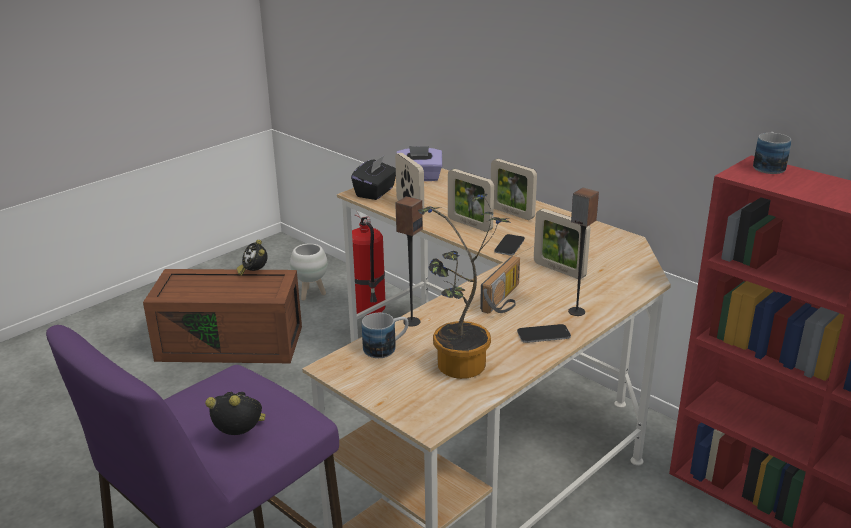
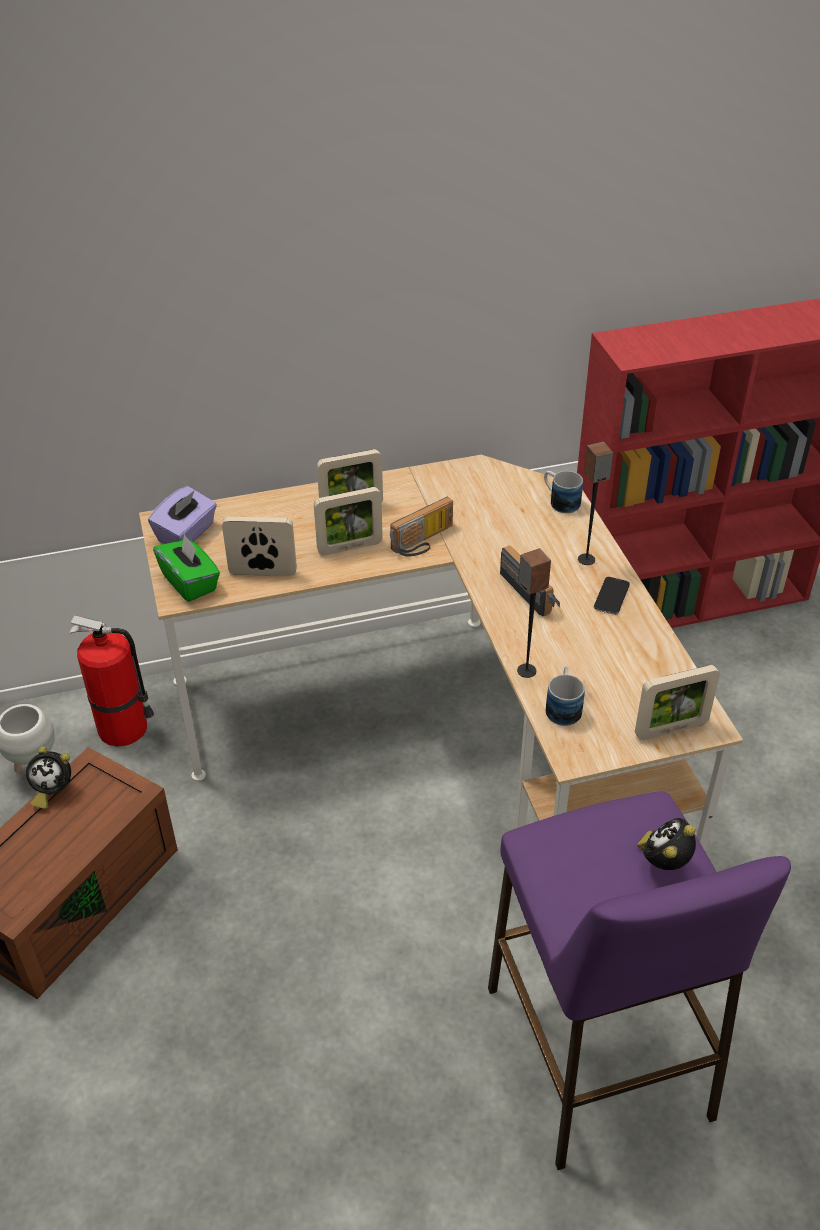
camera: 60 degrees left, 15 degrees up
black tissue box [351,156,396,200] -> green tissue box [153,533,220,602]
potted plant [418,194,510,379] -> none
phone [494,234,525,255] -> radio [390,497,453,557]
picture frame [534,209,590,279] -> picture frame moved to [635,665,720,740]
mug [753,132,791,174] -> mug moved to [544,471,583,513]

